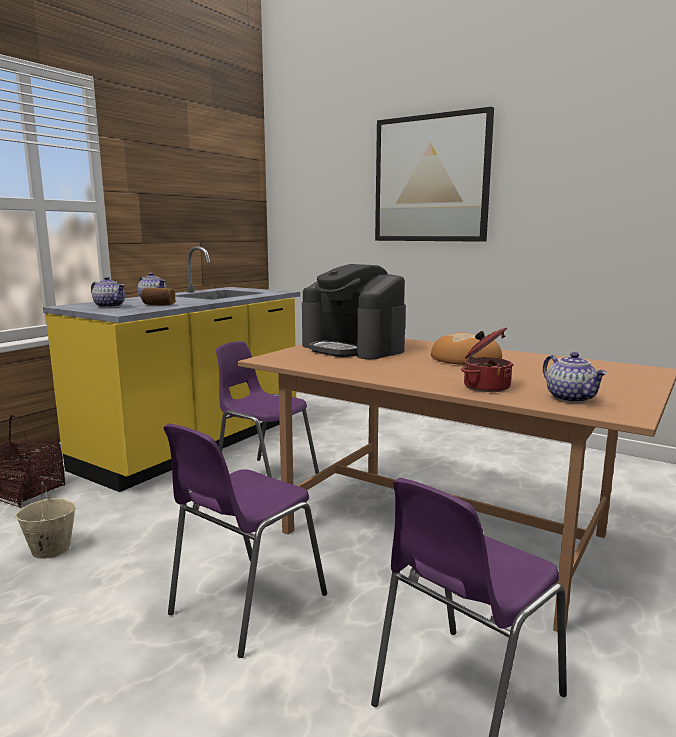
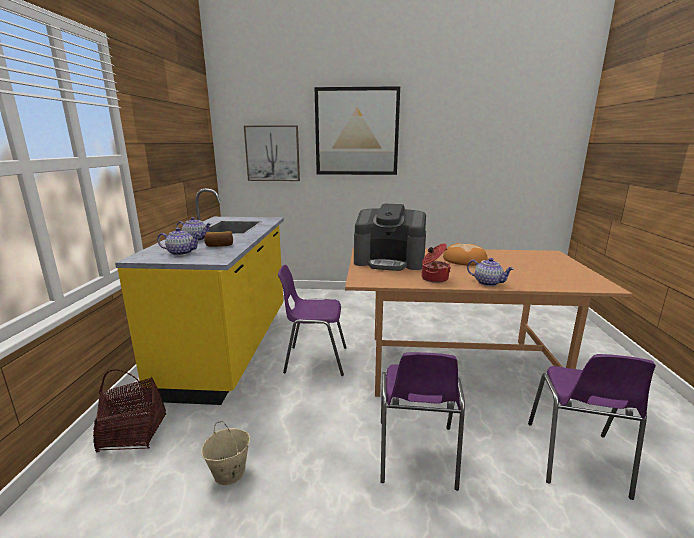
camera: 30 degrees left, 5 degrees up
cooking pot [461,327,513,392] -> cooking pot moved to [422,243,451,283]
teapot [543,352,607,403] -> teapot moved to [467,258,514,286]
none -> picture [244,125,300,181]

